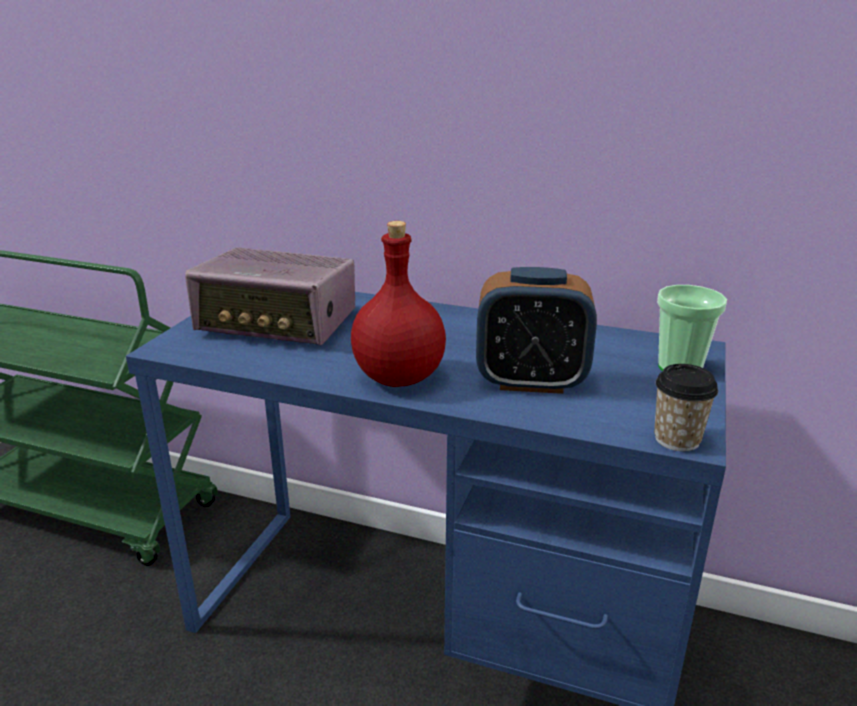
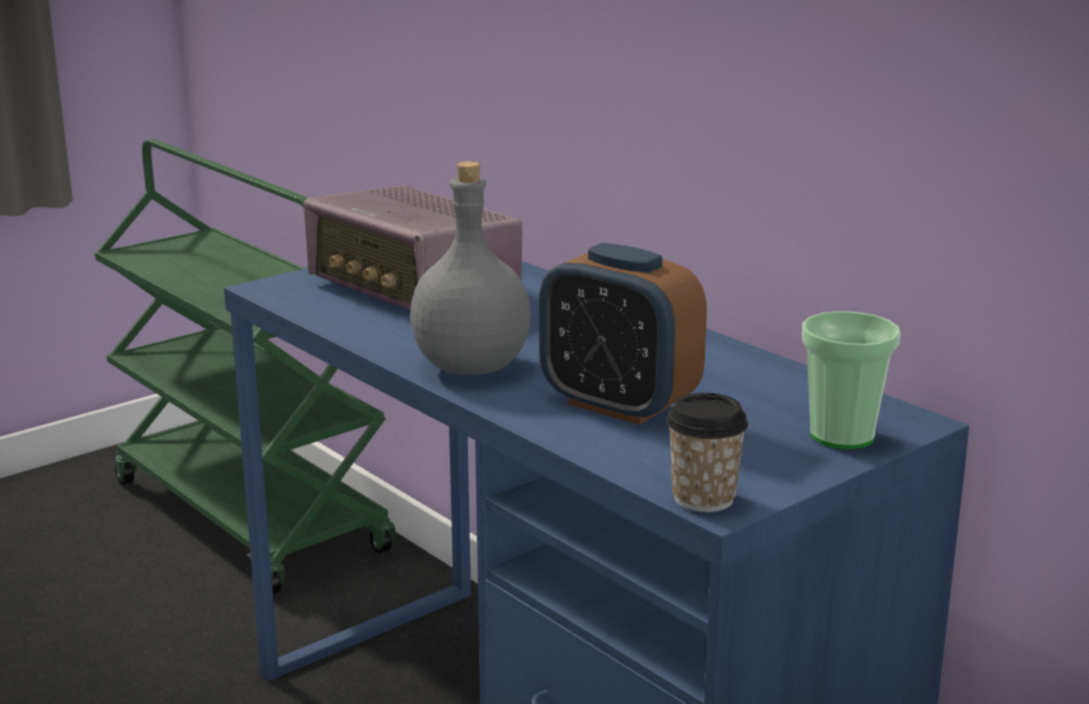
camera: 30 degrees right, 5 degrees down
red bottle [351,221,446,387] -> grey bottle [410,161,531,375]

